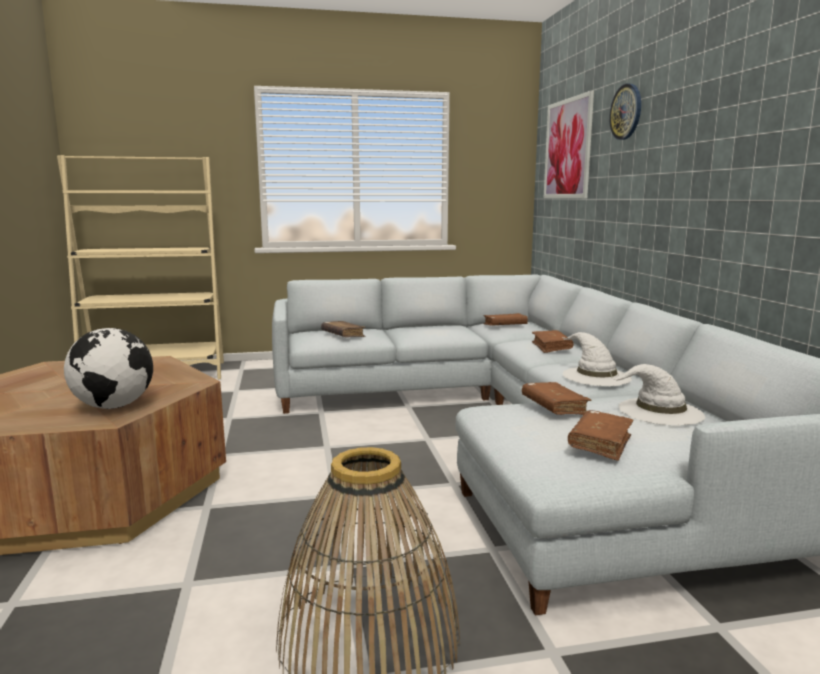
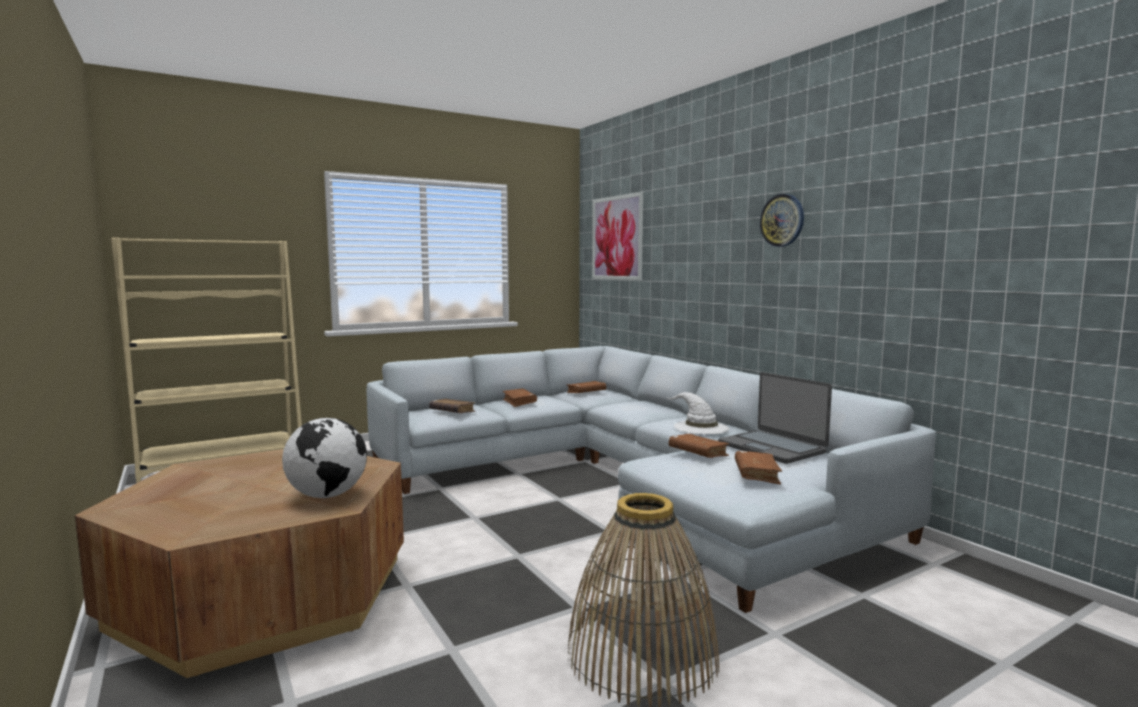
camera: 20 degrees left, 5 degrees down
brown book [532,330,573,353] -> brown book moved to [502,389,537,407]
wall clock [609,84,641,140] -> wall clock moved to [760,194,804,247]
white hat [611,364,705,426] -> laptop [718,372,832,464]

